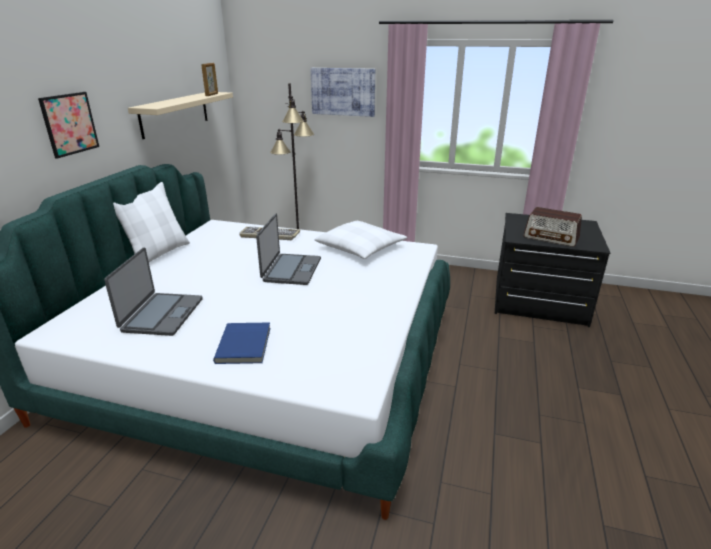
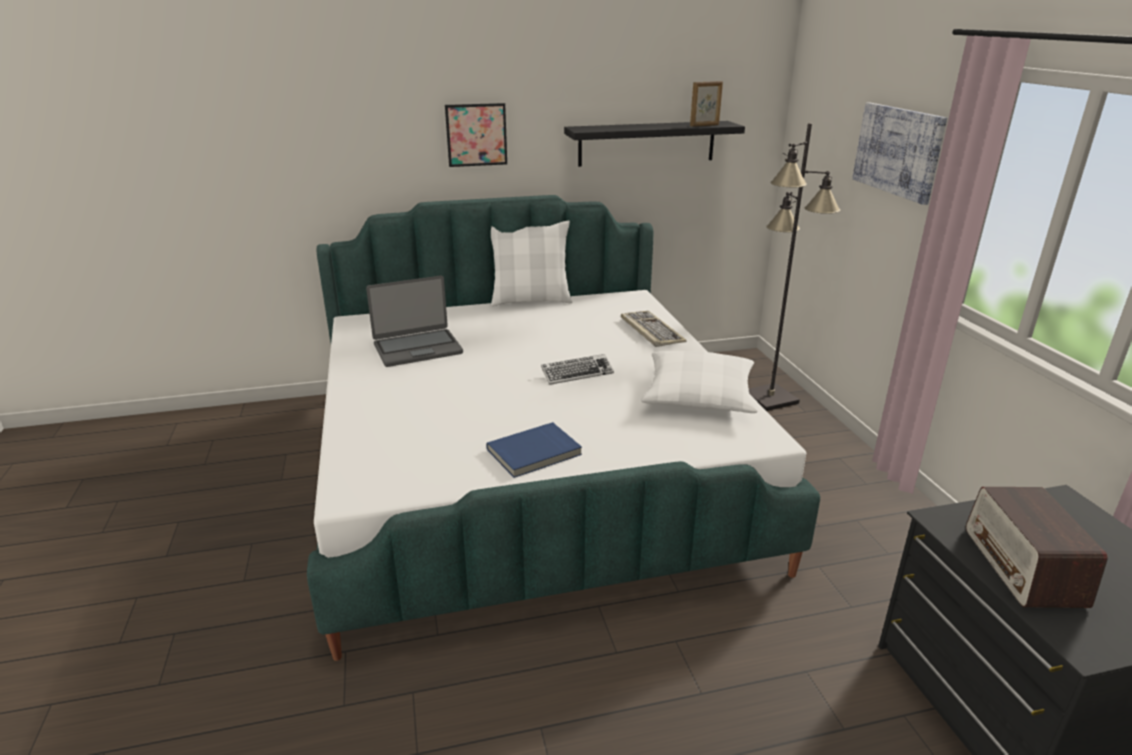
camera: 60 degrees right, 0 degrees up
beige shelf [128,92,233,139] -> black shelf [564,121,745,167]
blue book [213,322,270,364] -> blue book moved to [486,422,582,478]
laptop [256,214,321,285] -> keyboard [541,354,614,385]

